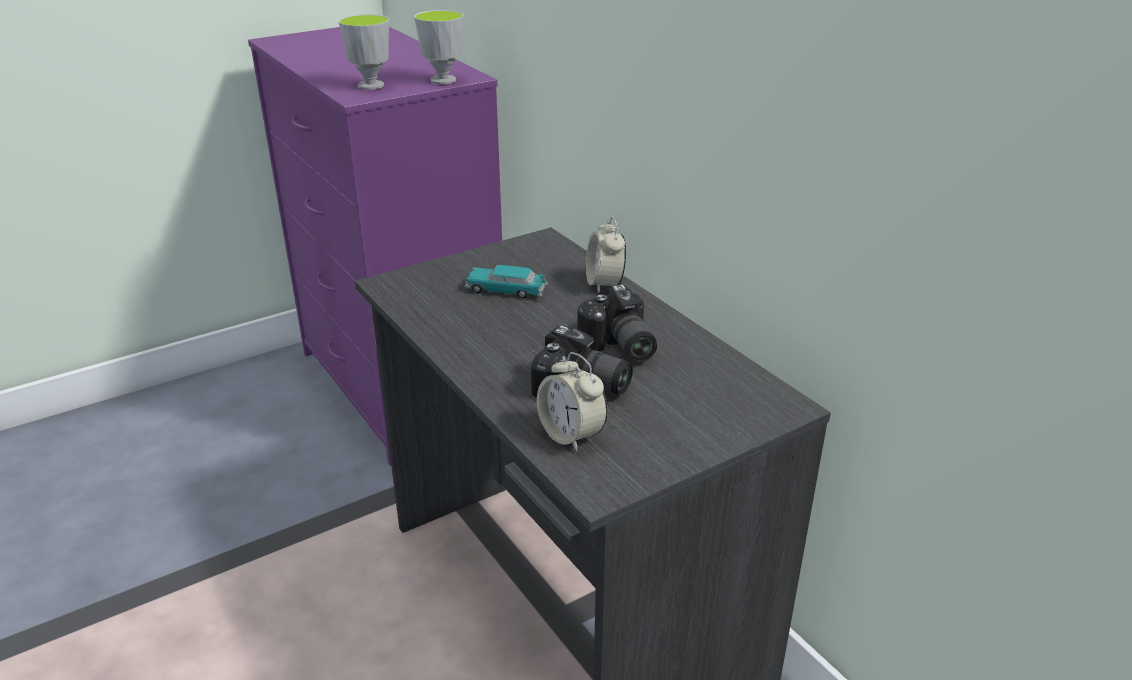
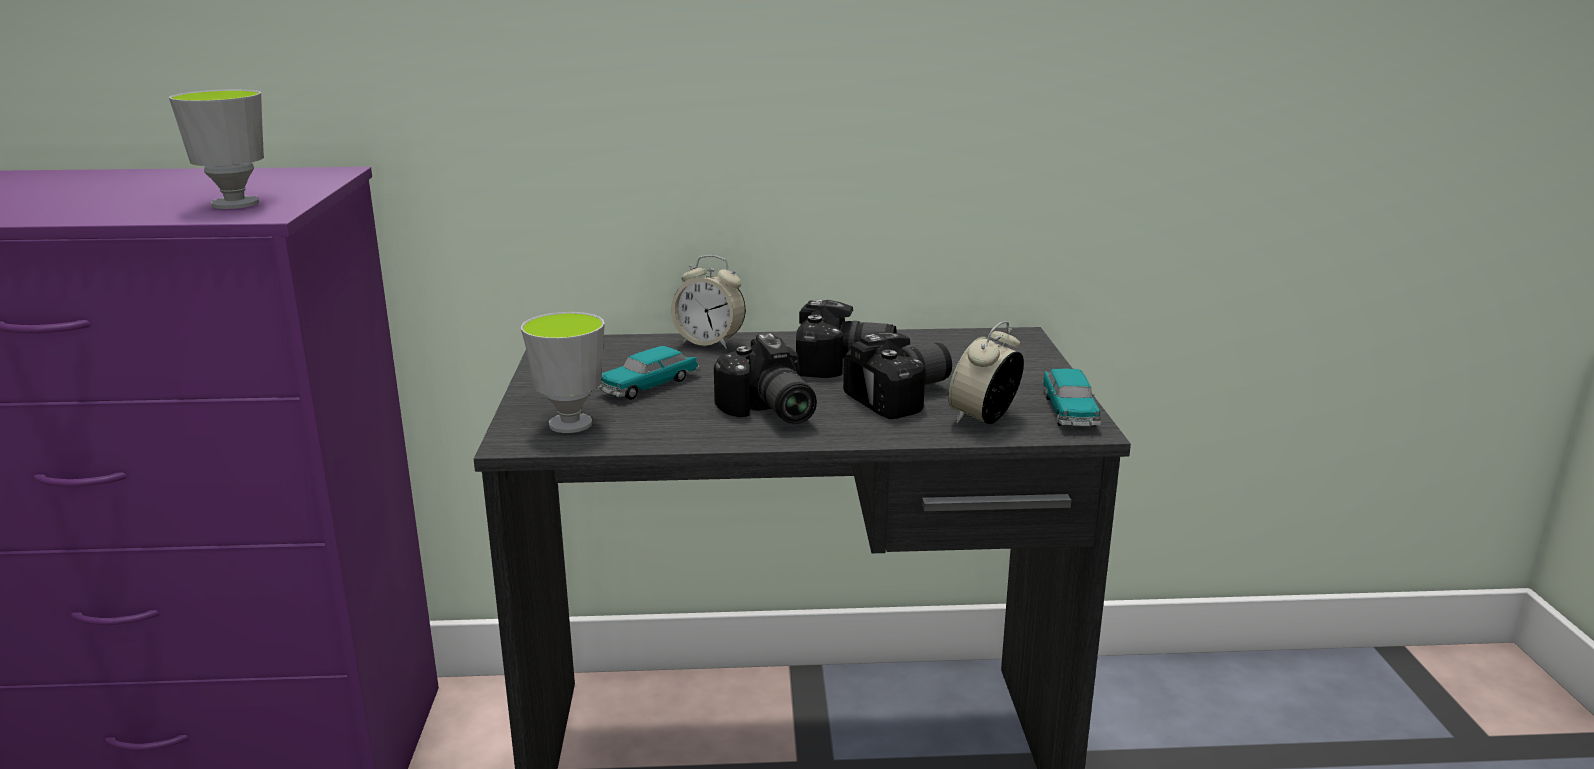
camera: 60 degrees left, 10 degrees down
cup [414,10,464,84] -> cup moved to [521,312,605,433]
alarm clock [537,352,608,452] -> alarm clock turned 135 degrees clockwise [948,321,1024,424]
none -> camera [714,333,817,424]
none -> toy car [1042,368,1101,427]

